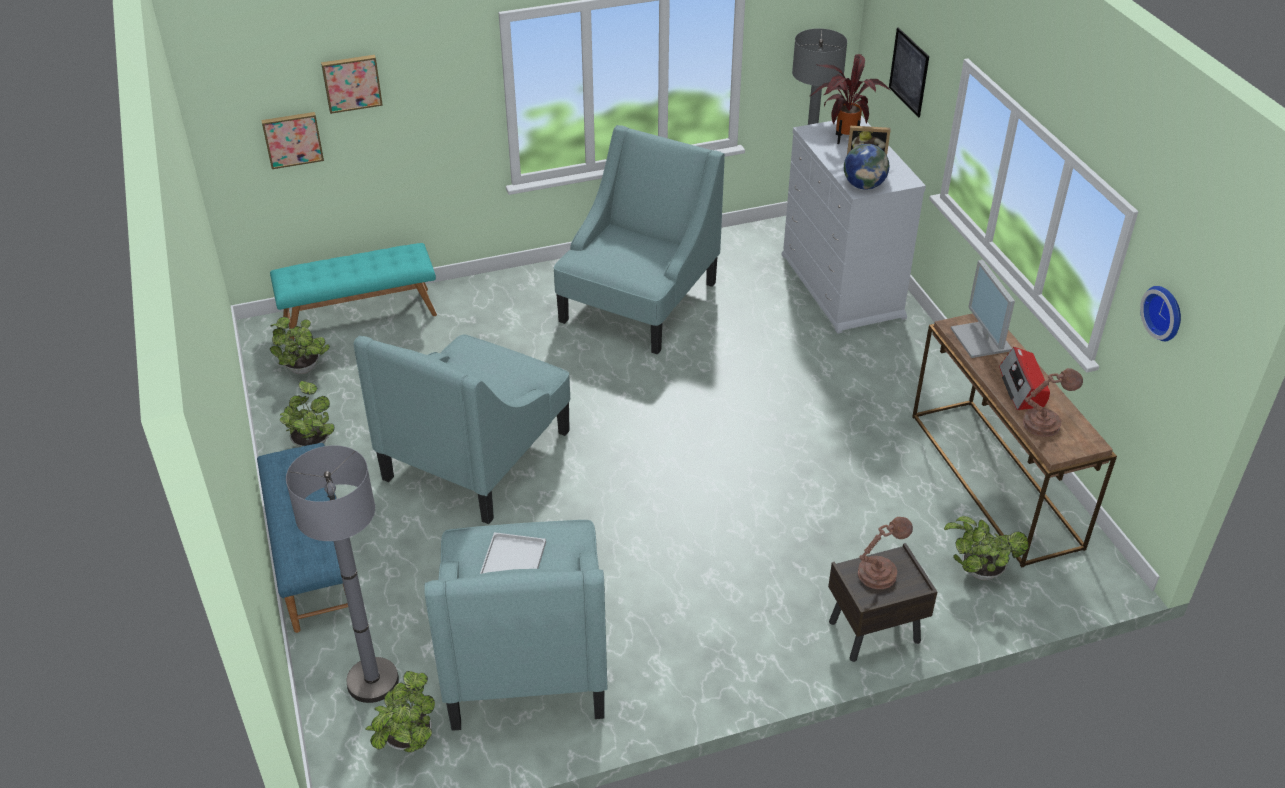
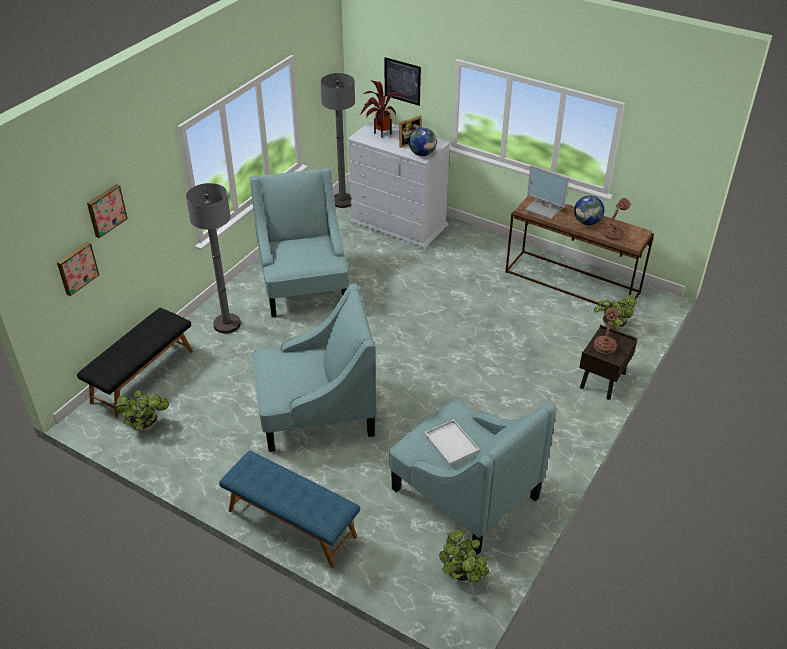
camera: 40 degrees left, 0 degrees up
turquoise bench [270,243,437,340] -> black bench [77,308,193,418]
potted plant [280,381,335,447] -> none
grey floor lamp [286,445,399,703] -> grey floor lamp moved to [186,183,241,334]
turquoise armchair [354,334,570,524] -> turquoise armchair turned 90 degrees counterclockwise [252,283,377,452]
radio [999,347,1050,410] -> globe [574,196,604,225]
wall clock [1140,286,1181,341] -> none

